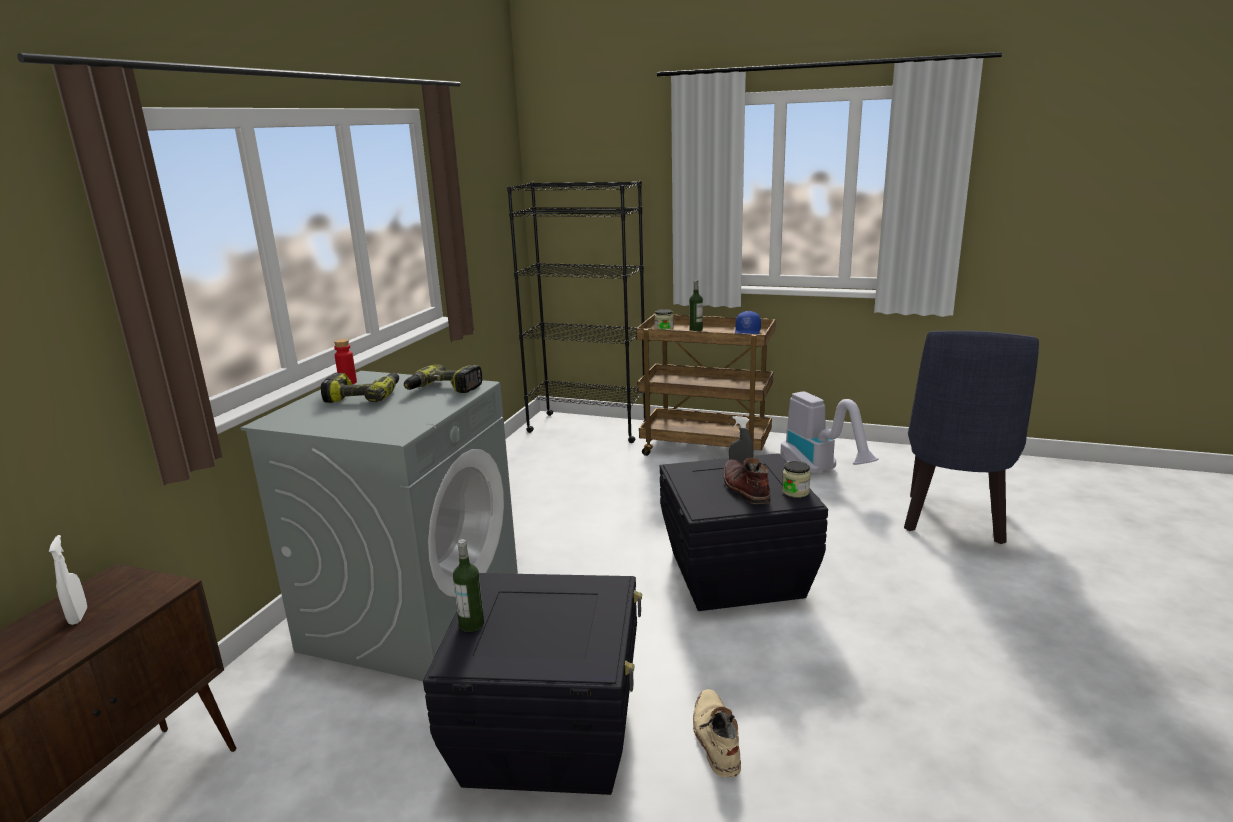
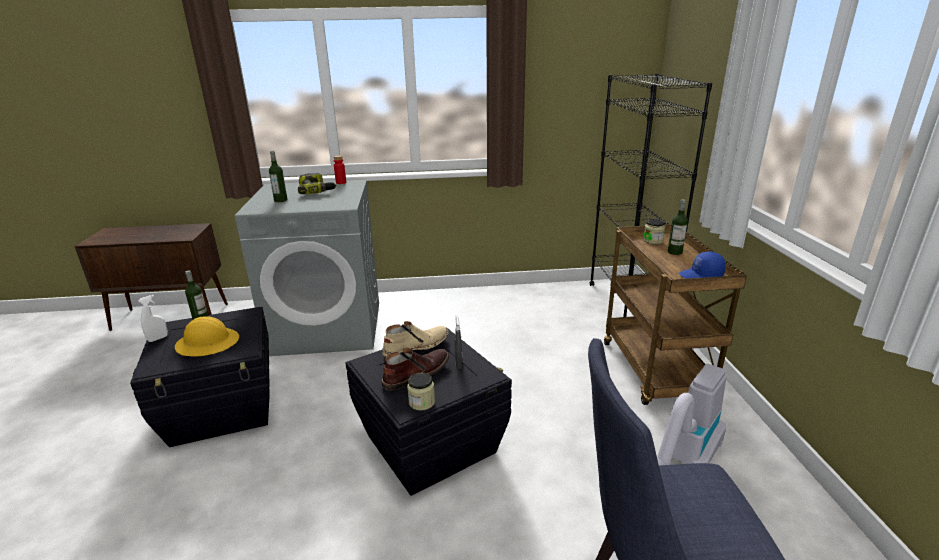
camera: 65 degrees right, 5 degrees up
white spray bottle [49,535,87,625] -> white spray bottle moved to [138,295,168,342]
power drill [404,364,482,393] -> none
beige boot [693,689,741,777] -> beige boot moved to [382,321,449,358]
none -> yellow hard hat [175,316,239,357]
none -> bottle [269,151,288,202]

